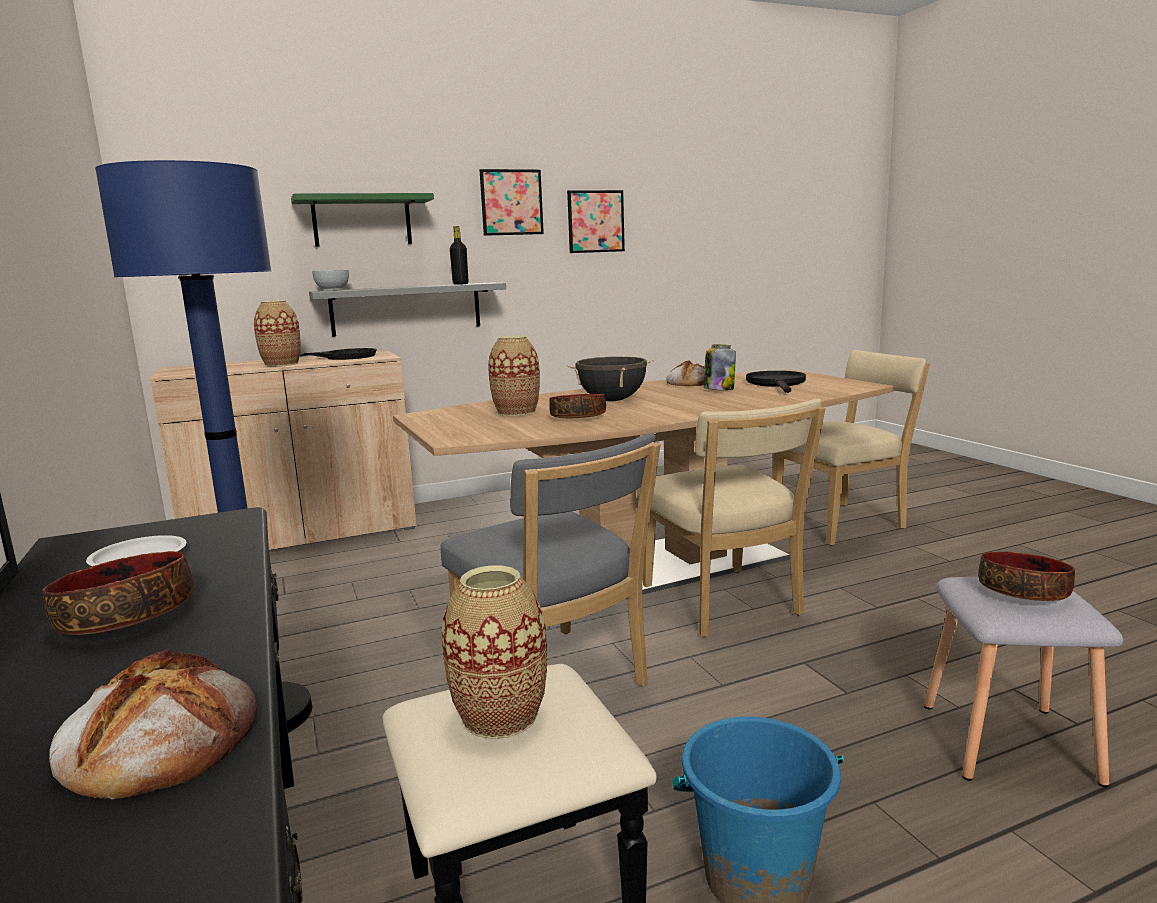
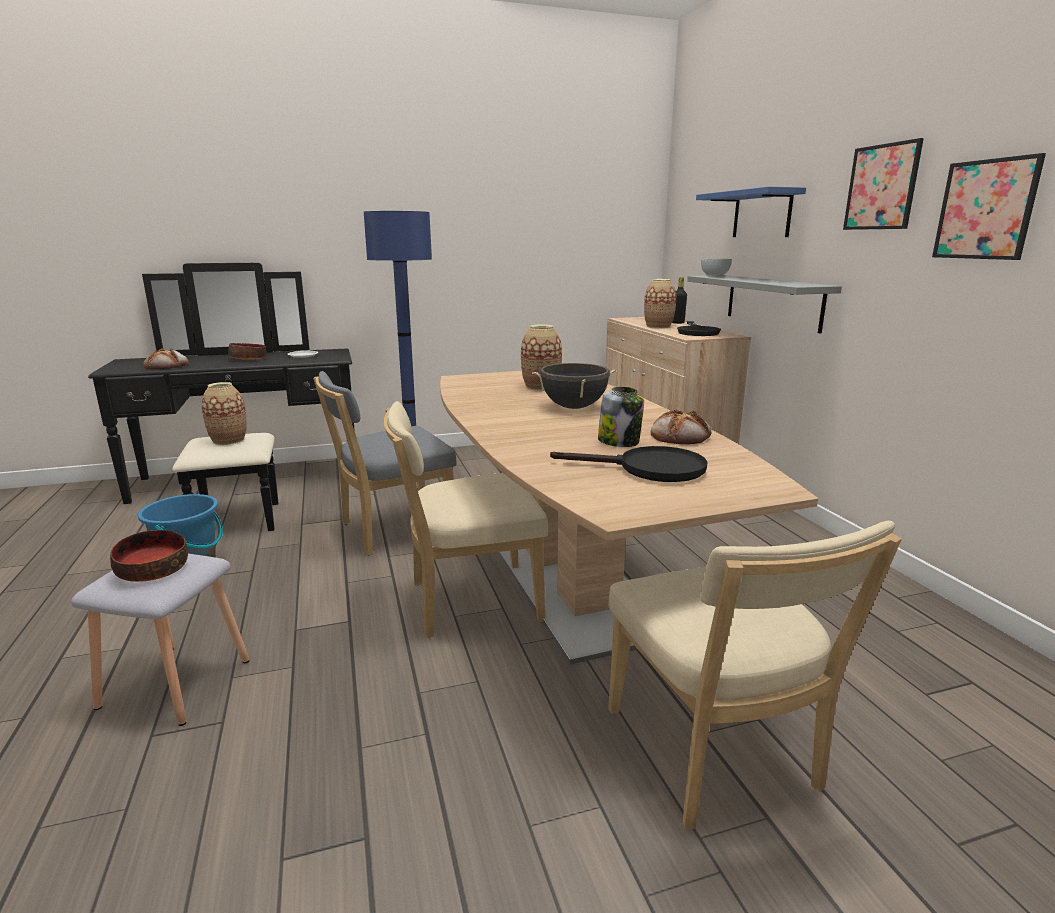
camera: 95 degrees right, 5 degrees up
green shelf [291,193,434,246] -> blue shelf [696,186,806,237]
black bottle [450,226,468,285] -> black bottle moved to [672,277,687,324]
bowl [549,394,606,418] -> none

